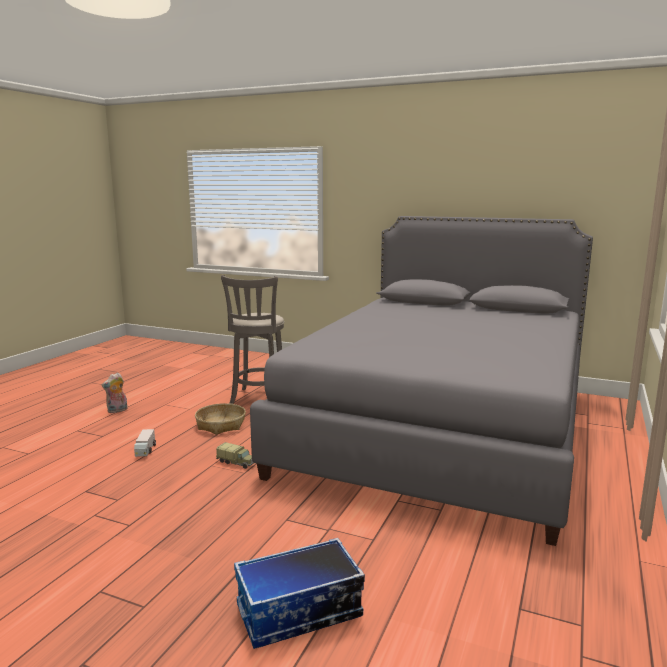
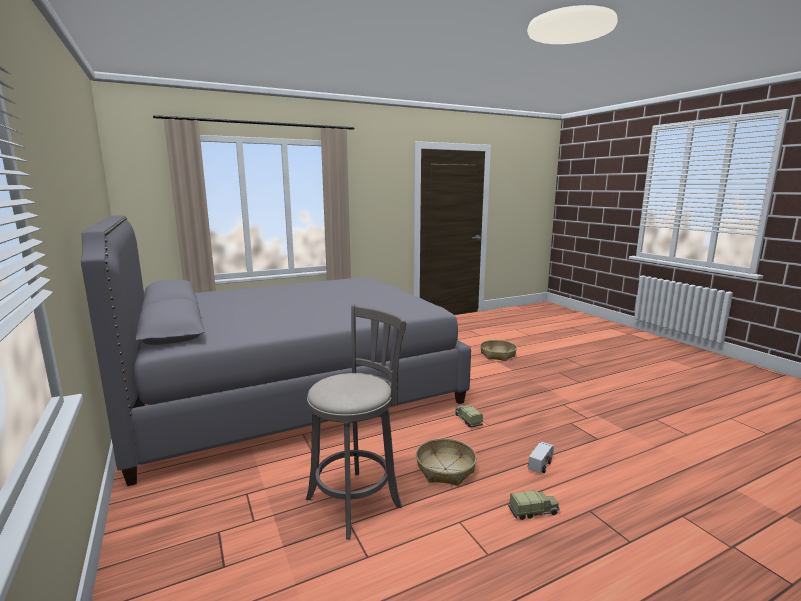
camera: 140 degrees left, 0 degrees up
plush toy [101,372,128,413] -> none
storage box [234,538,365,649] -> basket [480,340,517,361]
none -> toy truck [508,490,560,520]

